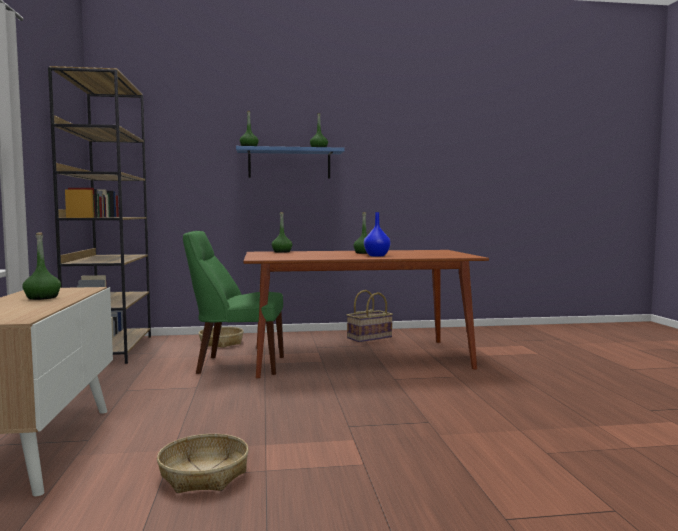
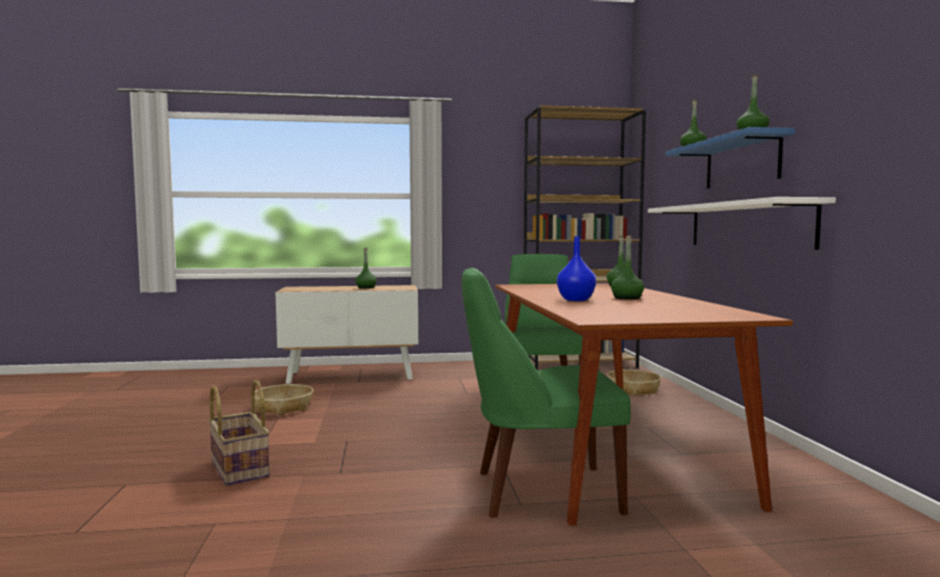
camera: 90 degrees right, 0 degrees up
basket [347,290,393,342] -> basket moved to [208,380,270,486]
none -> green chair [462,268,631,518]
none -> white shelf [648,197,836,250]

